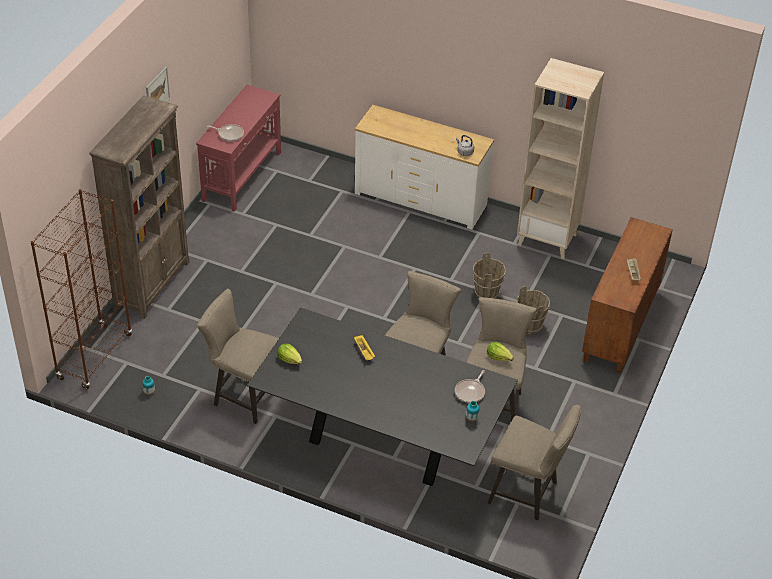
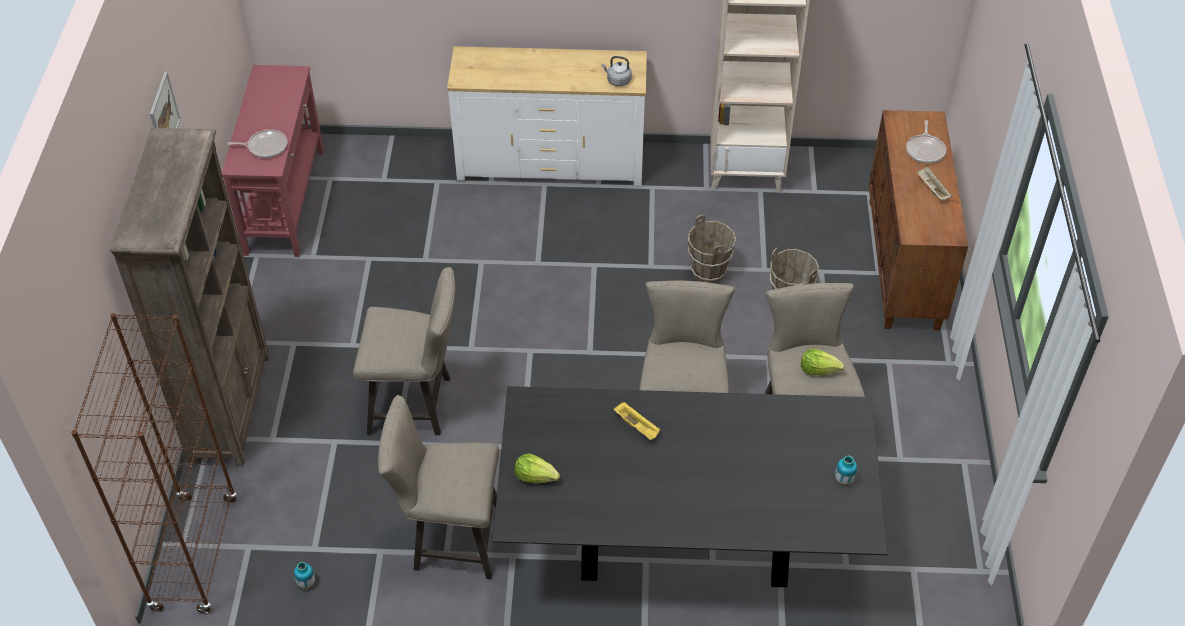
camera: 20 degrees left, 5 degrees up
frying pan [455,370,485,403] -> frying pan moved to [906,120,946,164]
beige stool [488,405,581,520] -> beige stool moved to [353,267,456,435]

